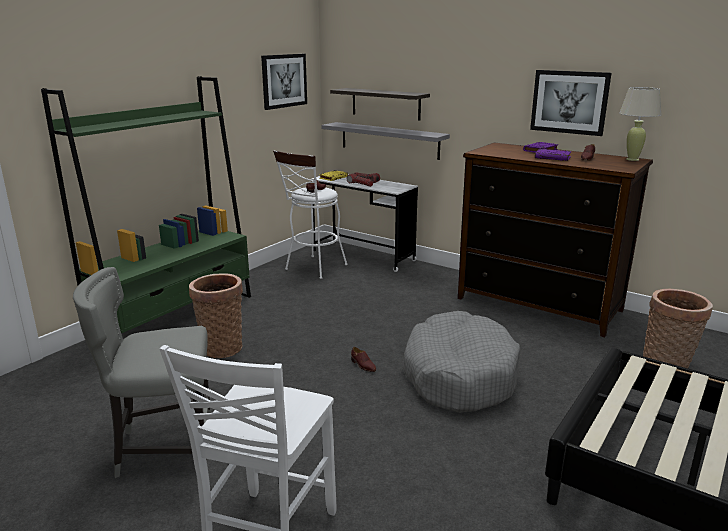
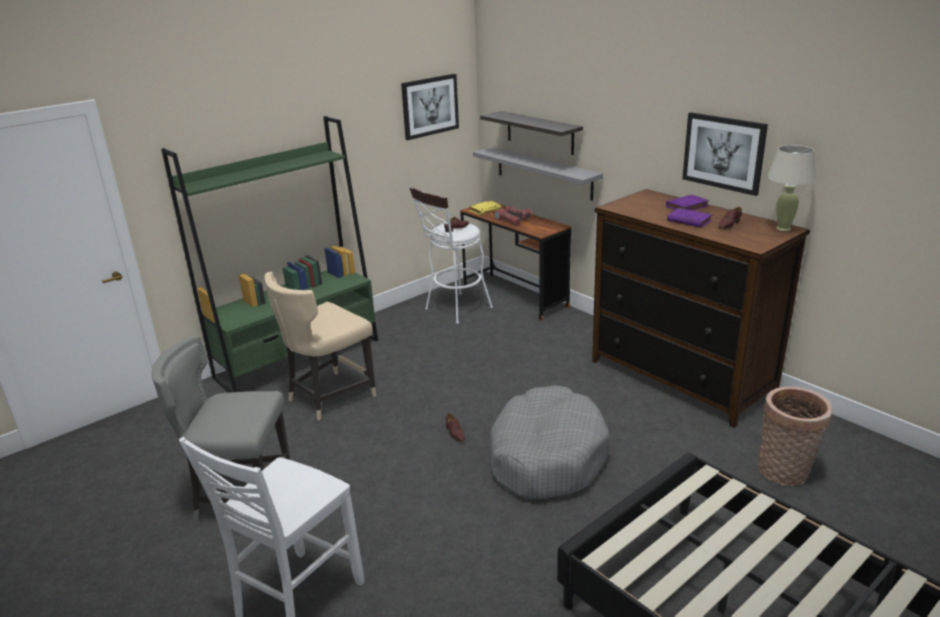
camera: 15 degrees right, 5 degrees up
basket [189,273,243,358] -> beige chair [264,272,376,421]
white desk [311,176,418,272] -> brown desk [460,205,571,321]

